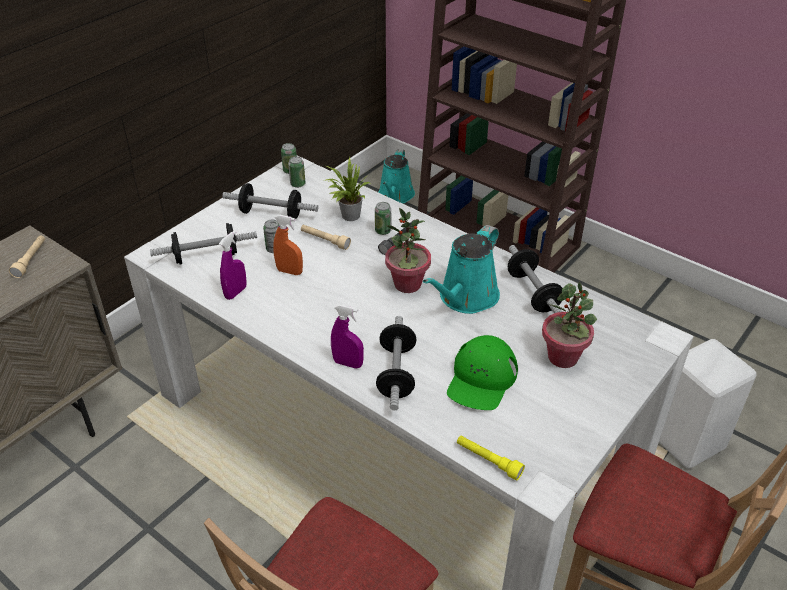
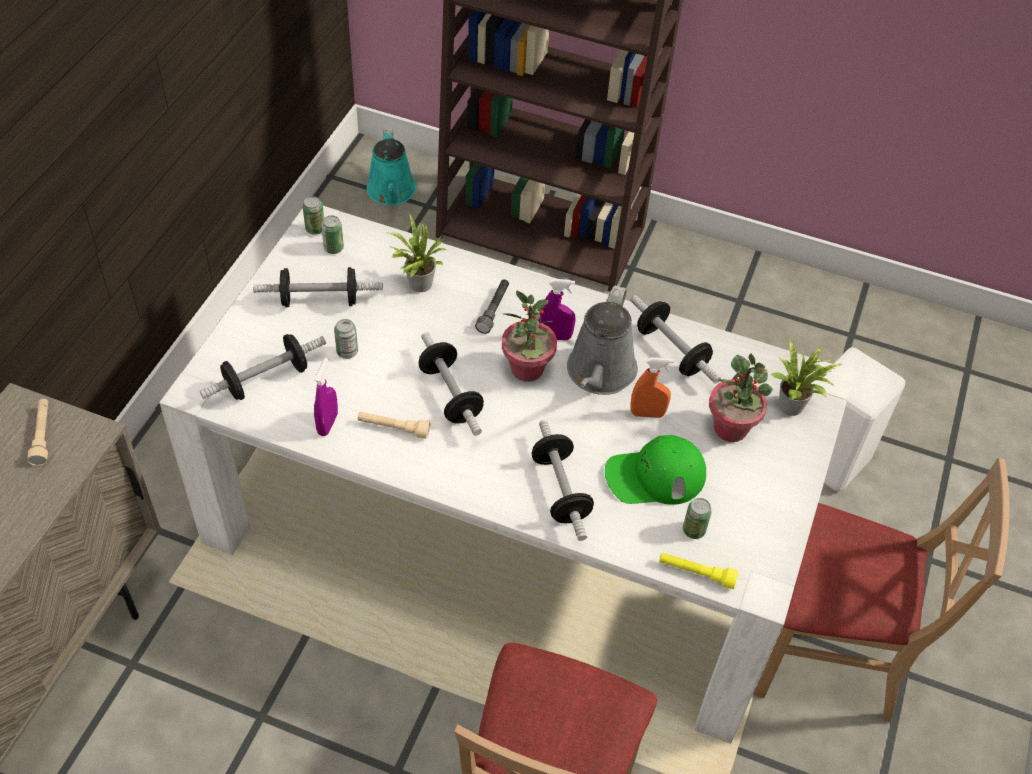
camera: 20 degrees left, 10 degrees up
orange spray bottle [273,214,303,275] -> orange spray bottle moved to [631,357,674,418]
beige flashlight [301,225,351,250] -> beige flashlight moved to [357,412,430,439]
purple spray bottle [331,304,364,368] -> purple spray bottle moved to [538,279,576,340]
can [375,202,391,235] -> can moved to [683,498,712,539]
turquoise watering can [423,225,500,314] -> grey watering can [567,286,638,395]
green cap [447,335,518,410] -> green cap turned 75 degrees clockwise [605,435,706,505]
none -> dumbbell [418,332,484,436]
none -> potted plant [770,340,842,416]

